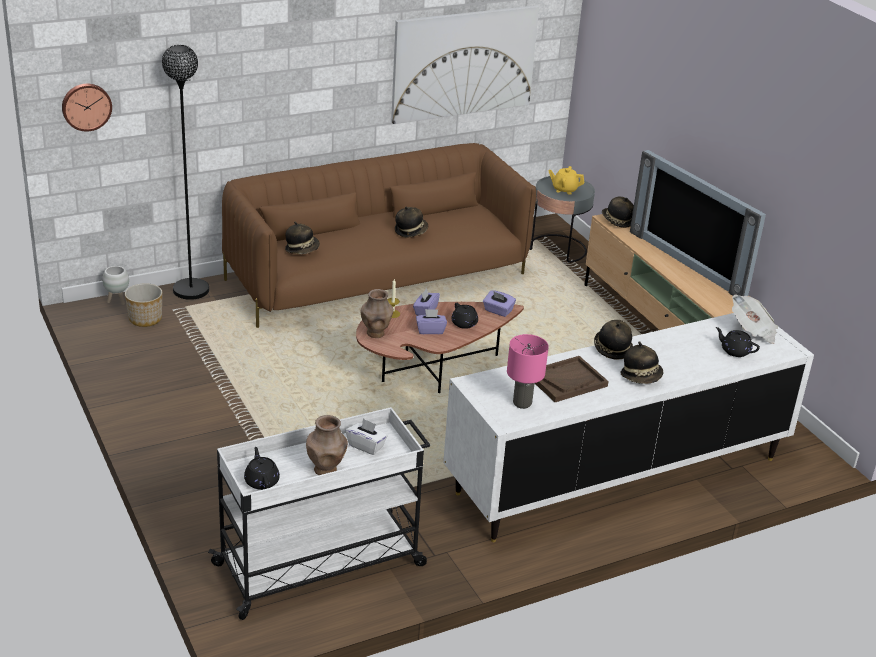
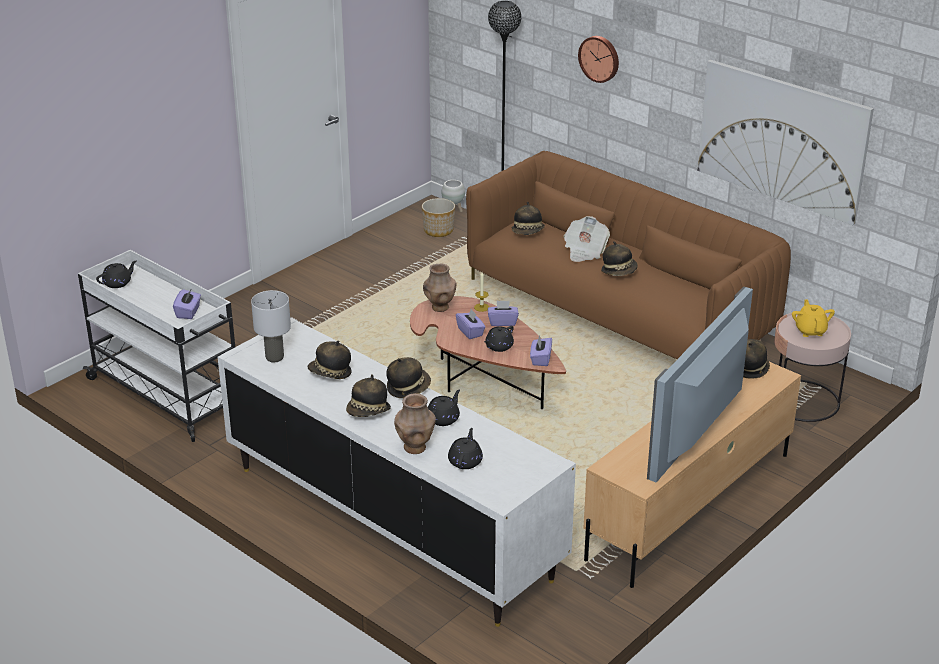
camera: 70 degrees right, 0 degrees up
wall clock [62,84,112,131] -> wall clock moved to [578,36,619,83]
brown vase [306,415,348,475] -> brown vase moved to [394,393,436,454]
white tissue box [346,418,388,455] -> purple tissue box [173,288,201,319]
pink table lamp [507,334,549,409] -> white table lamp [251,290,291,363]
grey side table [530,176,595,263] -> pink side table [774,313,851,422]
brown tray [535,356,609,402] -> hat [307,340,351,379]
newspaper [732,294,778,344] -> newspaper moved to [564,216,610,262]
none -> black teapot [428,389,460,426]

